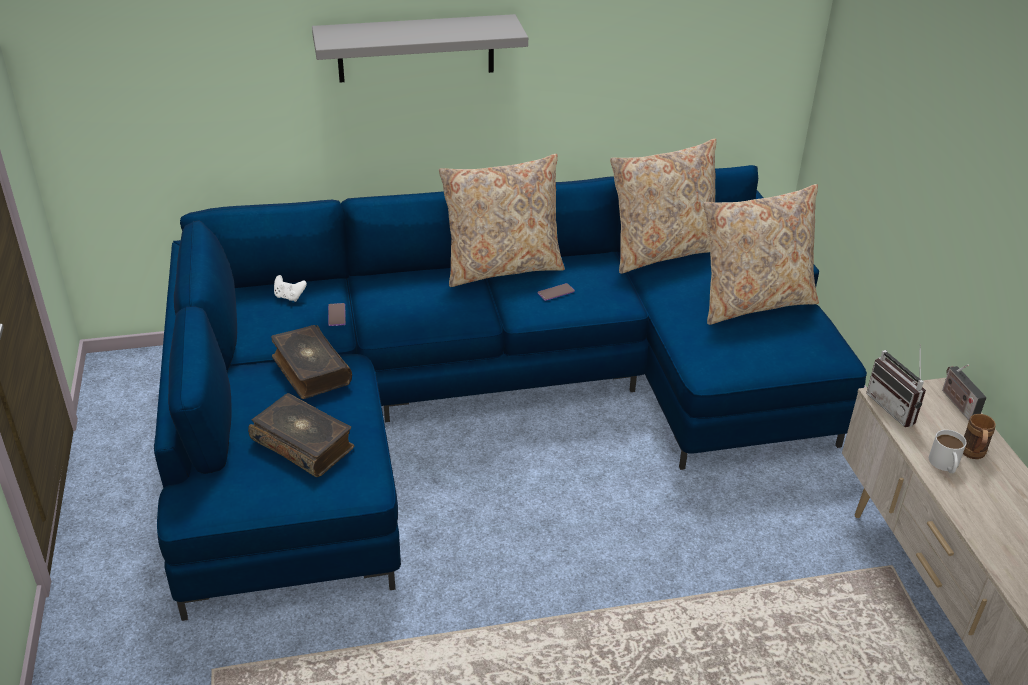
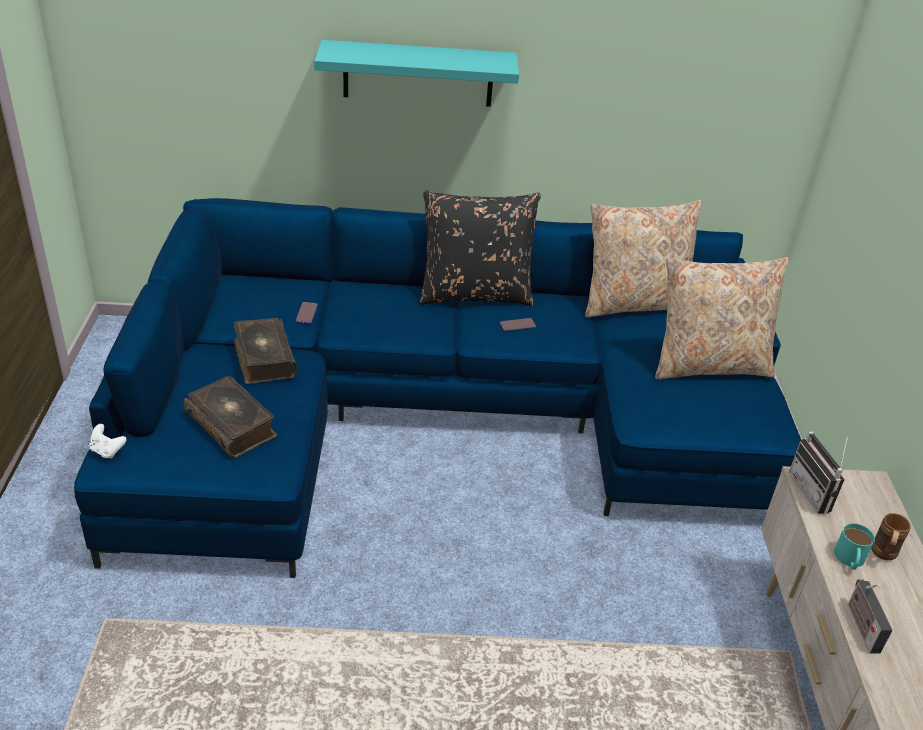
camera: 10 degrees right, 0 degrees up
white game controller [274,275,307,302] -> white game controller moved to [89,424,127,459]
grey shelf [312,14,528,83] -> turquoise shelf [314,40,519,107]
beige pillow [439,154,565,287] -> black pillow [419,190,541,306]
white mug [929,430,966,473] -> turquoise mug [834,523,875,570]
radio [942,364,987,420] -> radio moved to [848,579,892,653]

